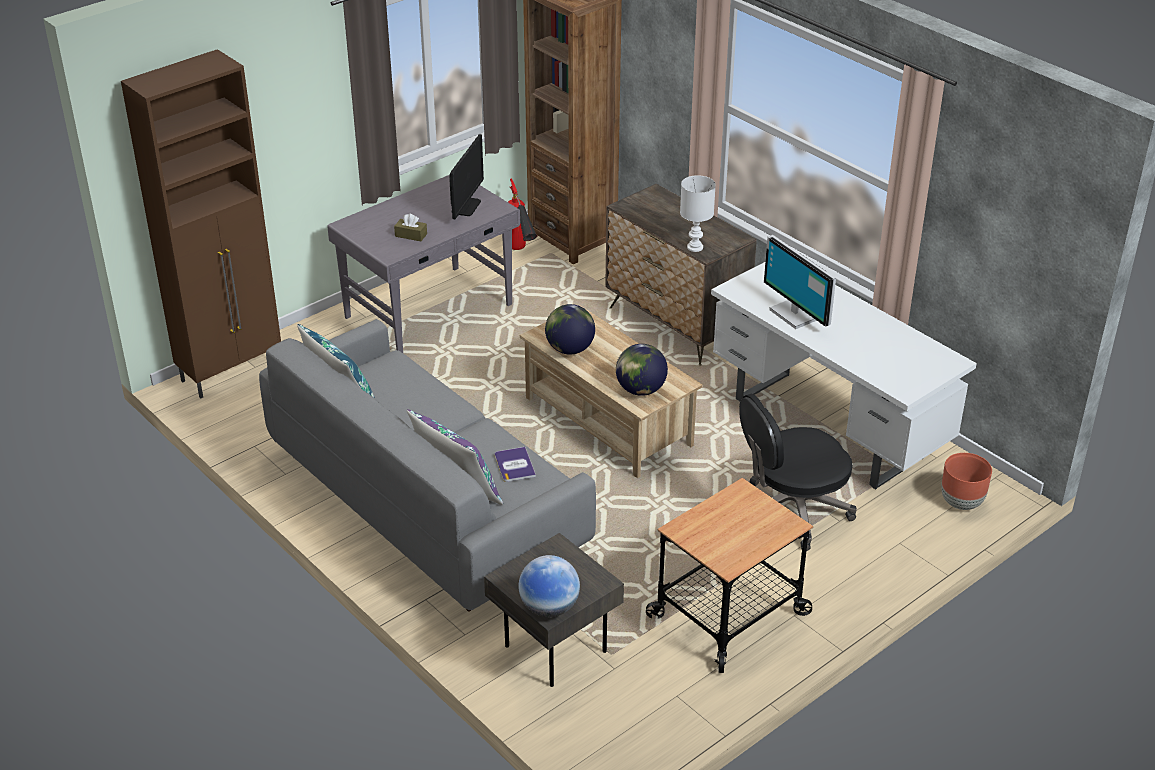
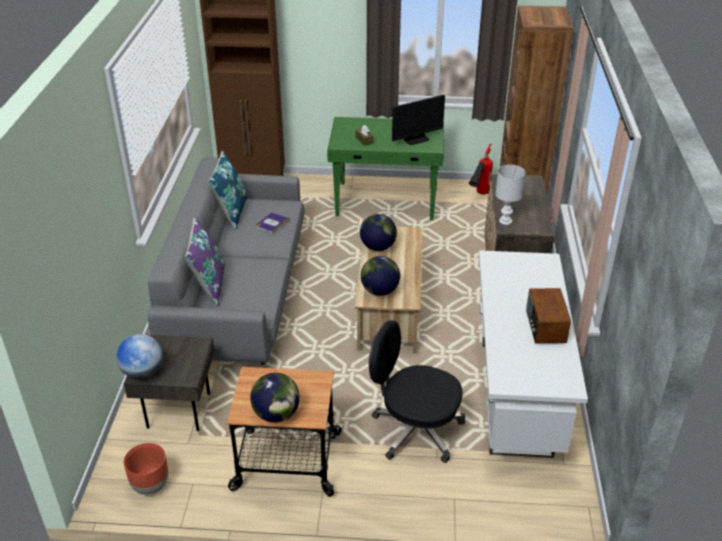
camera: 45 degrees right, 0 degrees up
grey desk [327,175,520,353] -> green desk [327,117,444,220]
book [495,447,536,482] -> book moved to [256,212,289,233]
monitor [764,235,836,329] -> none
brown planter [941,453,992,510] -> brown planter moved to [124,443,169,495]
none -> globe [250,373,300,422]
none -> radio [526,288,571,343]

